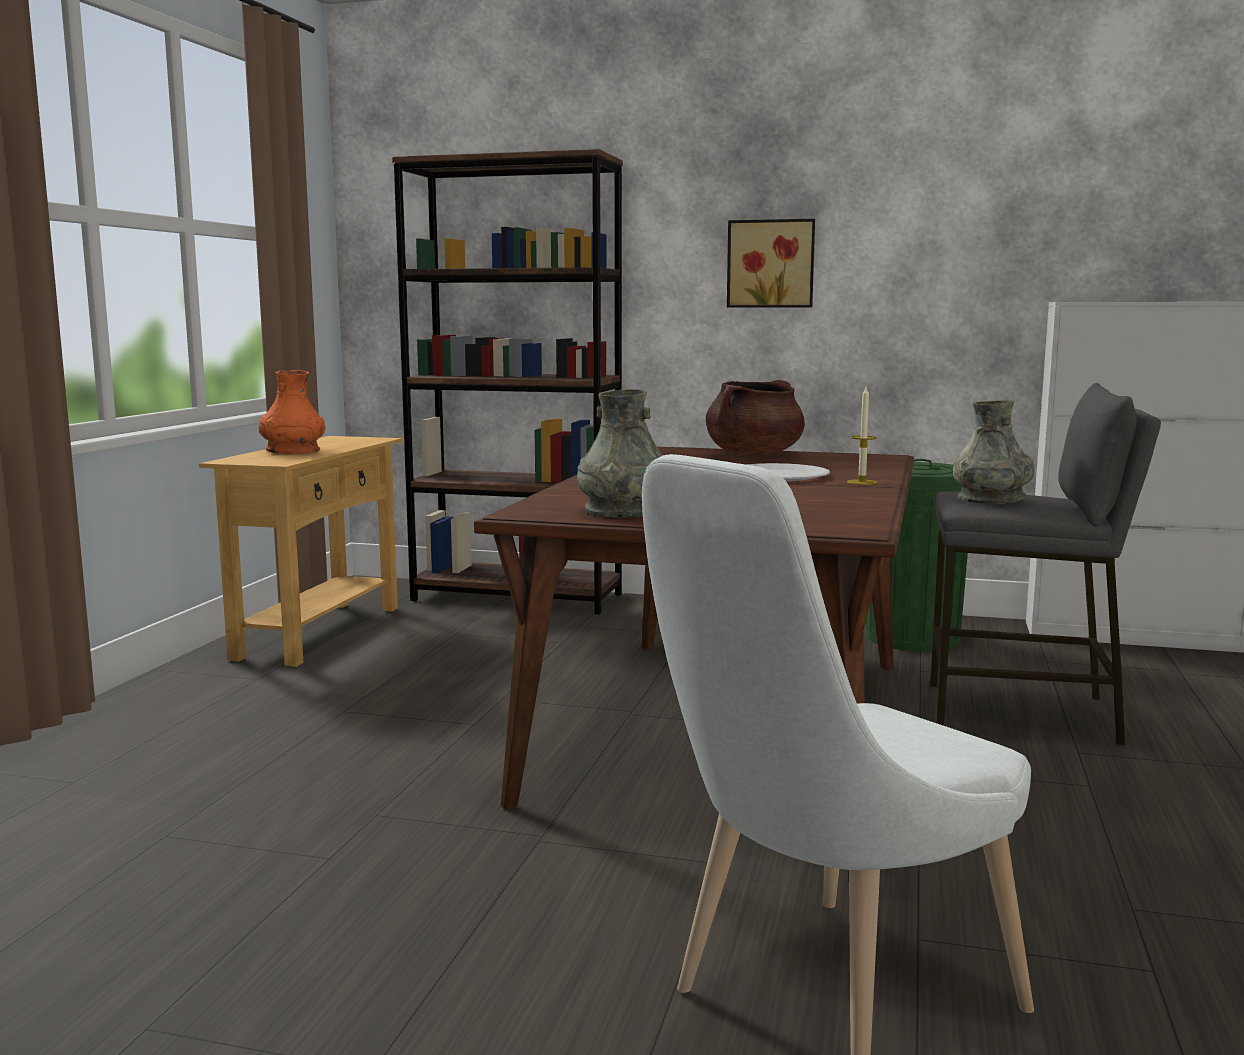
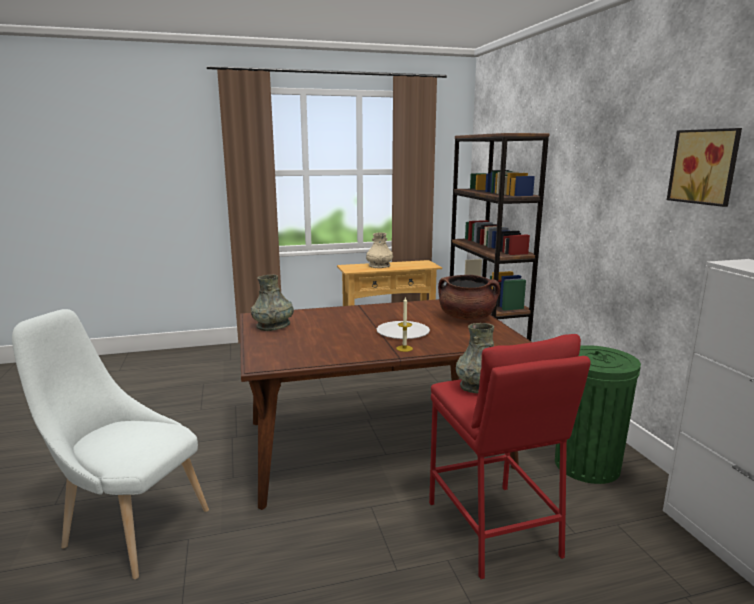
camera: 60 degrees right, 5 degrees up
orange vase [259,370,325,454] -> beige vase [366,232,393,268]
picture [727,219,815,308] -> picture moved to [667,128,742,207]
grey stool [930,383,1161,745] -> red stool [429,334,591,579]

